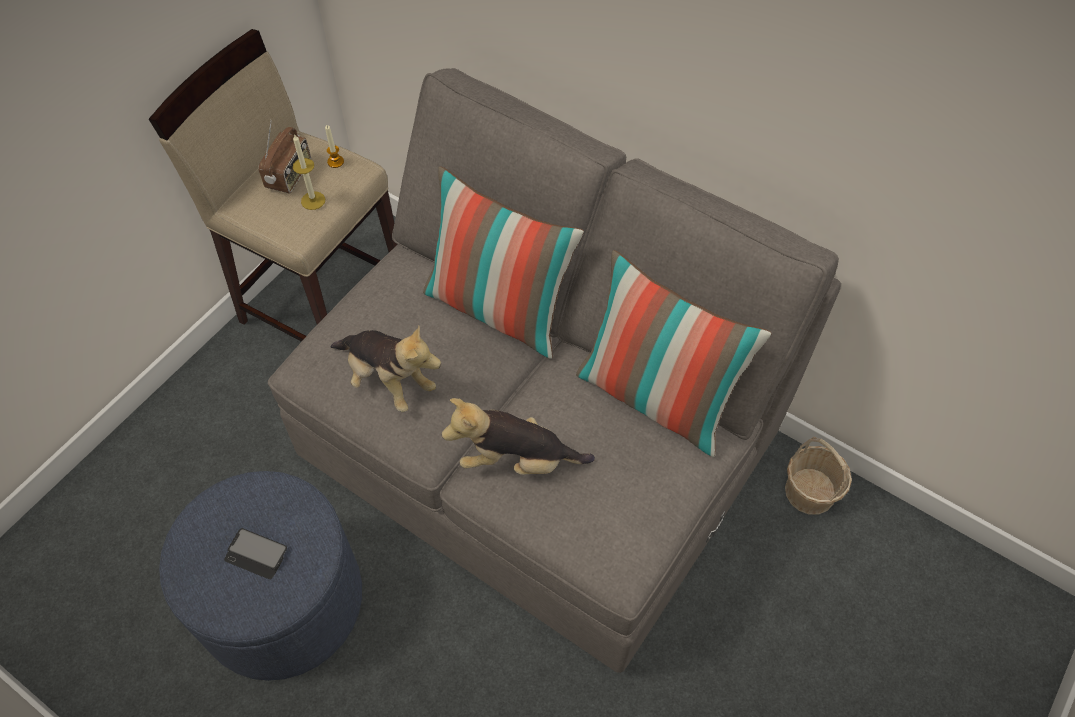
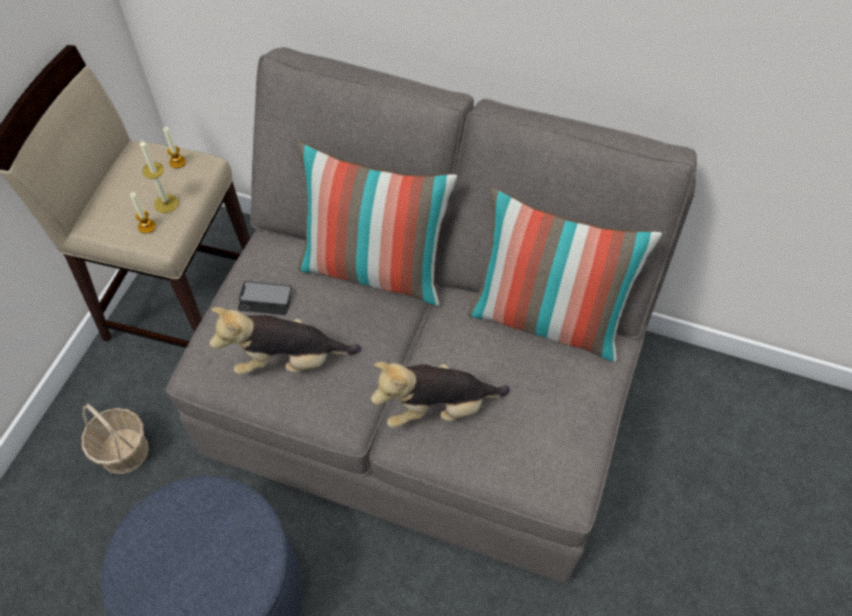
camera: 15 degrees left, 0 degrees up
phone [224,528,287,579] -> phone moved to [238,281,292,315]
radio [258,120,311,193] -> none
plush toy [330,326,441,412] -> plush toy turned 150 degrees clockwise [209,307,361,375]
basket [785,437,852,515] -> basket moved to [81,403,149,474]
none -> candle [130,192,156,234]

